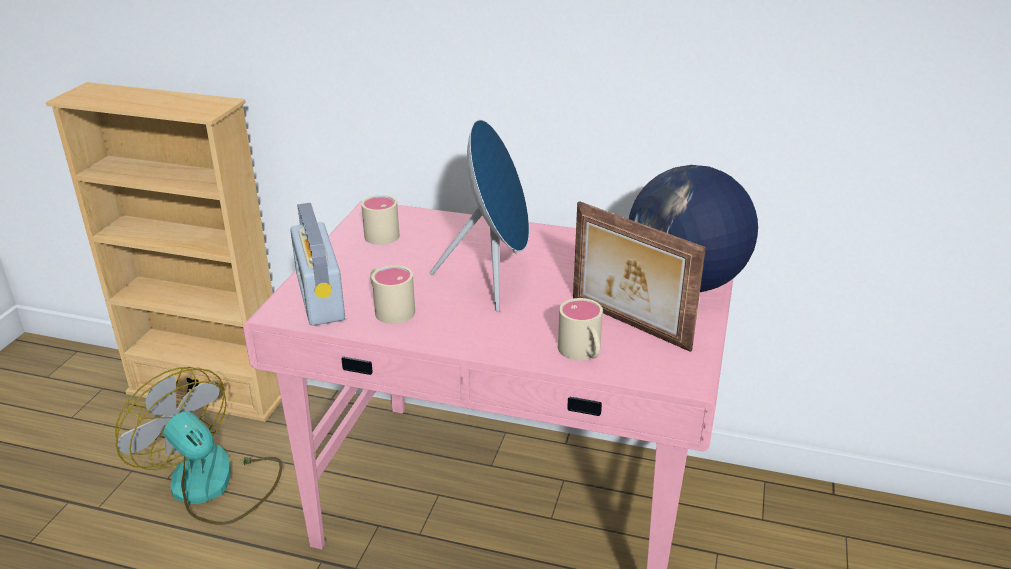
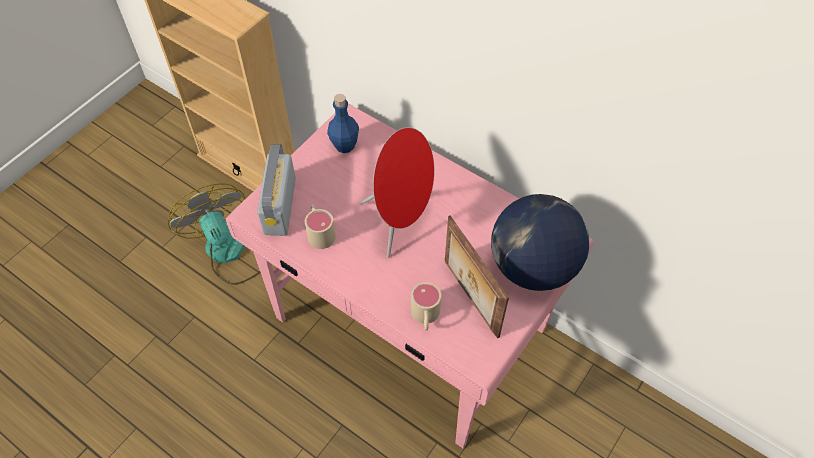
camera: 20 degrees right, 25 degrees up
beige mug [361,195,399,245] -> blue bottle [327,94,359,153]
blue speaker [430,119,529,312] -> red speaker [360,127,434,258]

